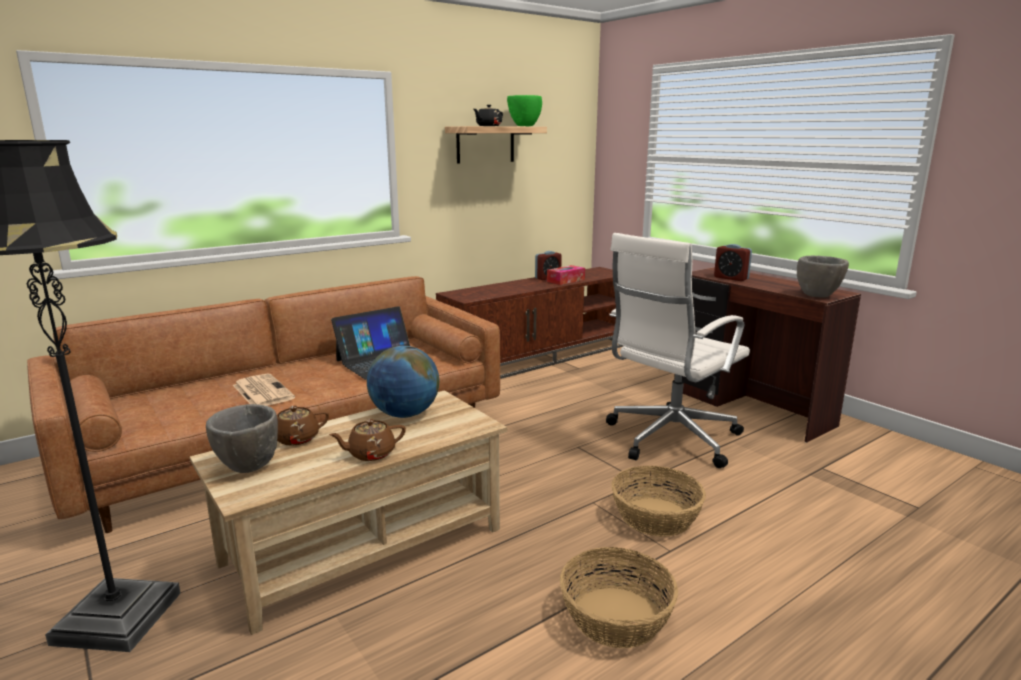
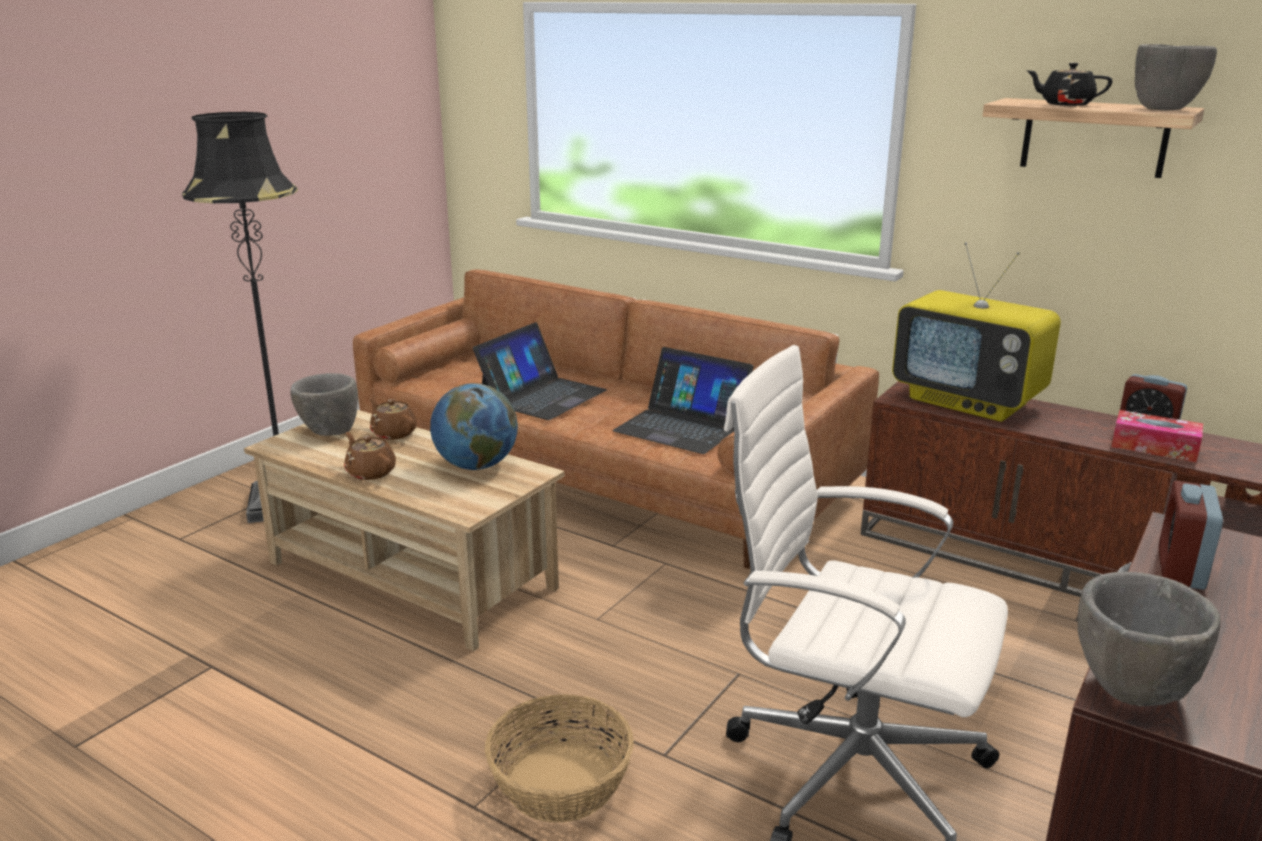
camera: 70 degrees right, 5 degrees up
newspaper [233,374,295,406] -> laptop [473,322,607,420]
green bowl [507,95,542,126] -> grey bowl [1135,44,1217,111]
basket [560,547,678,648] -> none
none -> television [892,242,1061,422]

